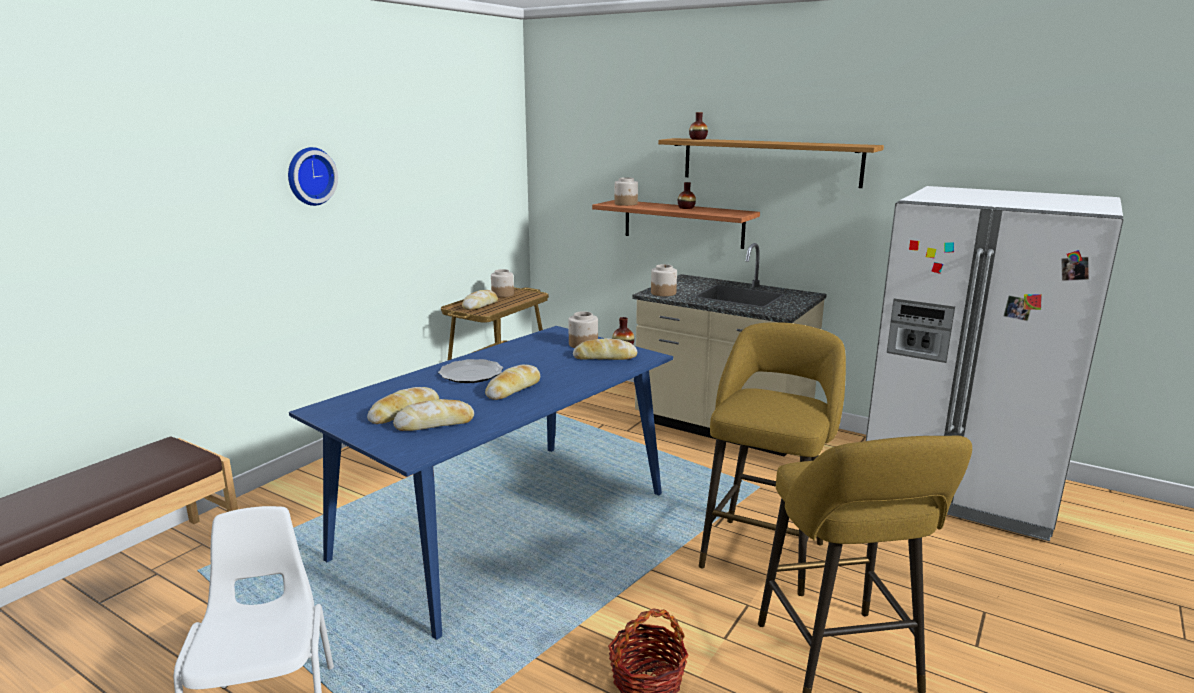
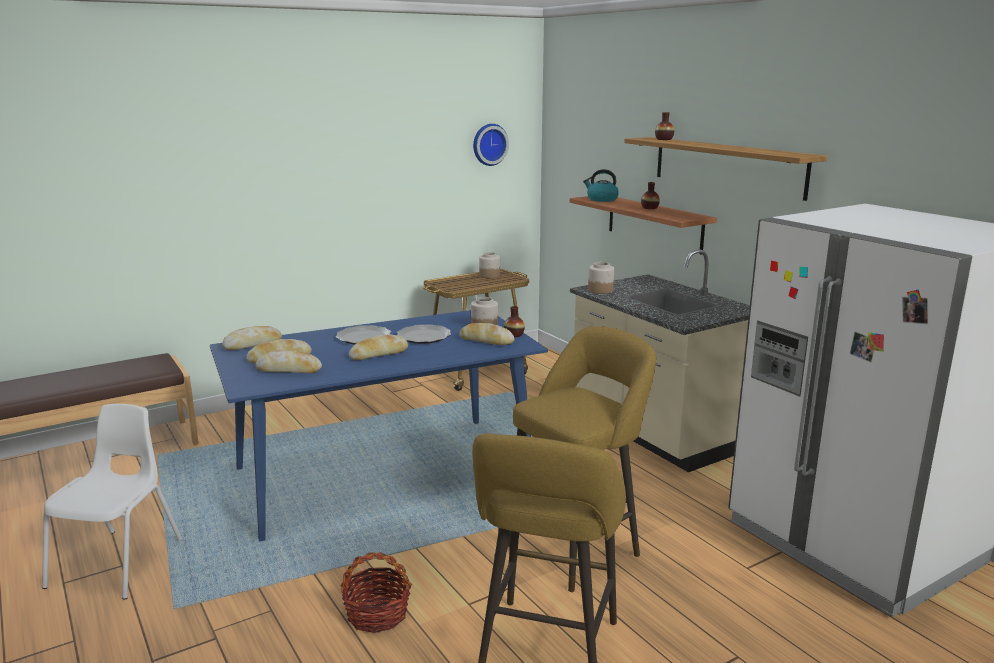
camera: 25 degrees right, 0 degrees up
wall clock [288,147,338,206] -> wall clock moved to [473,124,509,166]
bread [462,290,498,310] -> bread moved to [222,326,282,350]
jar [614,177,638,206] -> kettle [583,169,619,202]
none -> plate [397,324,451,344]

